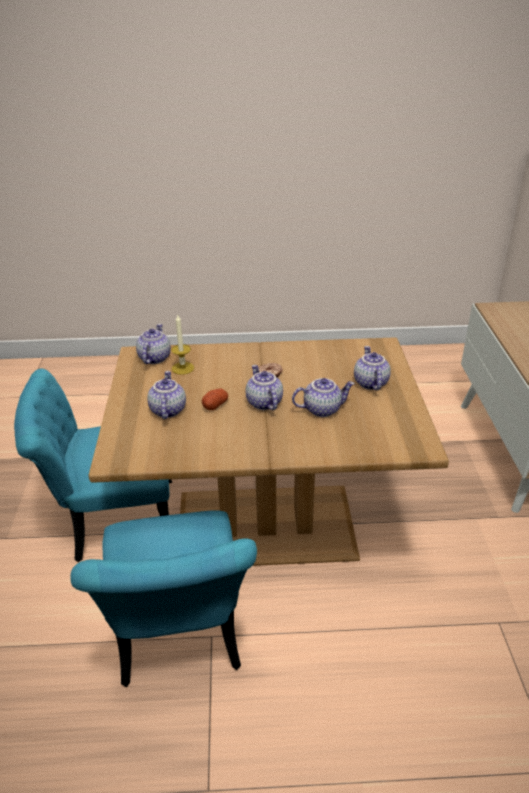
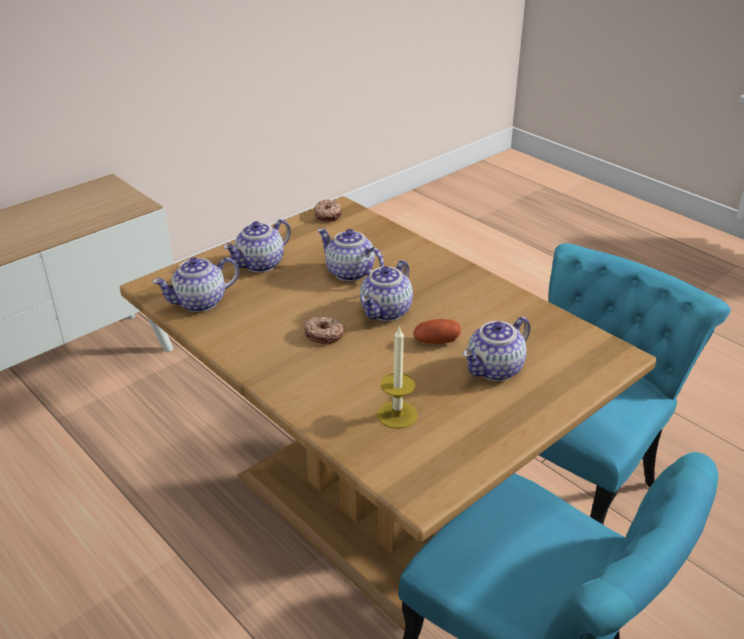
camera: 130 degrees left, 0 degrees up
teapot [136,324,171,364] -> teapot moved to [152,257,239,312]
none -> donut [314,200,342,222]

